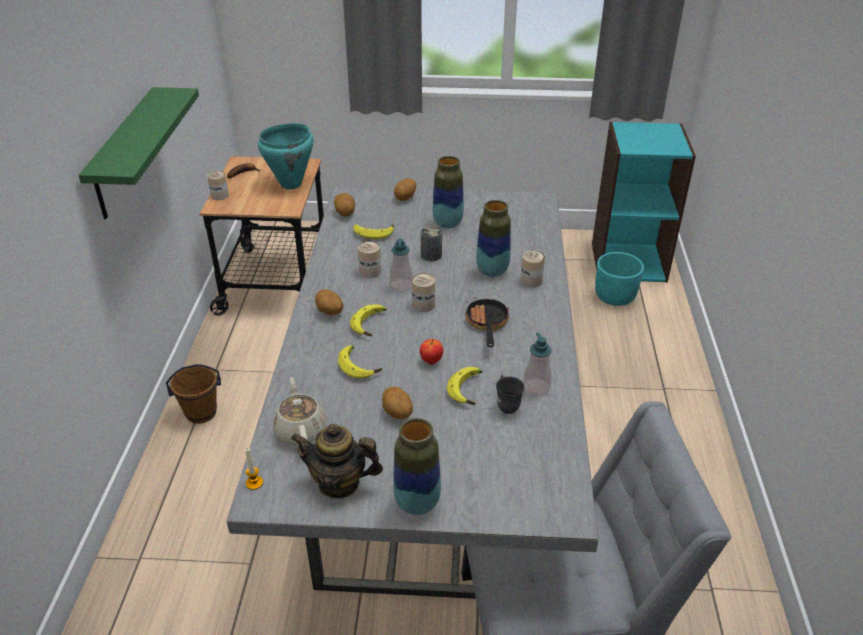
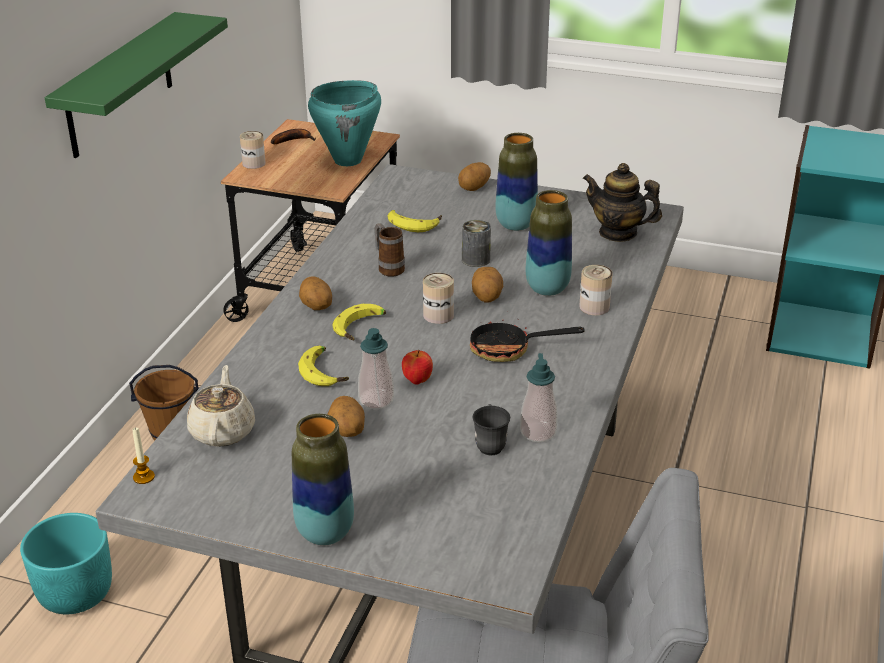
camera: 15 degrees right, 5 degrees down
teapot [291,424,383,499] -> teapot moved to [582,163,662,242]
potato [334,193,355,217] -> potato moved to [472,267,503,302]
can [358,241,381,278] -> mug [375,223,405,277]
soap dispenser [389,238,413,292] -> soap dispenser moved to [358,328,394,409]
banana [447,367,482,405] -> none
frying pan [465,297,509,347] -> frying pan turned 105 degrees counterclockwise [470,319,585,362]
turquoise planter [595,252,644,306] -> turquoise planter moved to [20,513,112,614]

